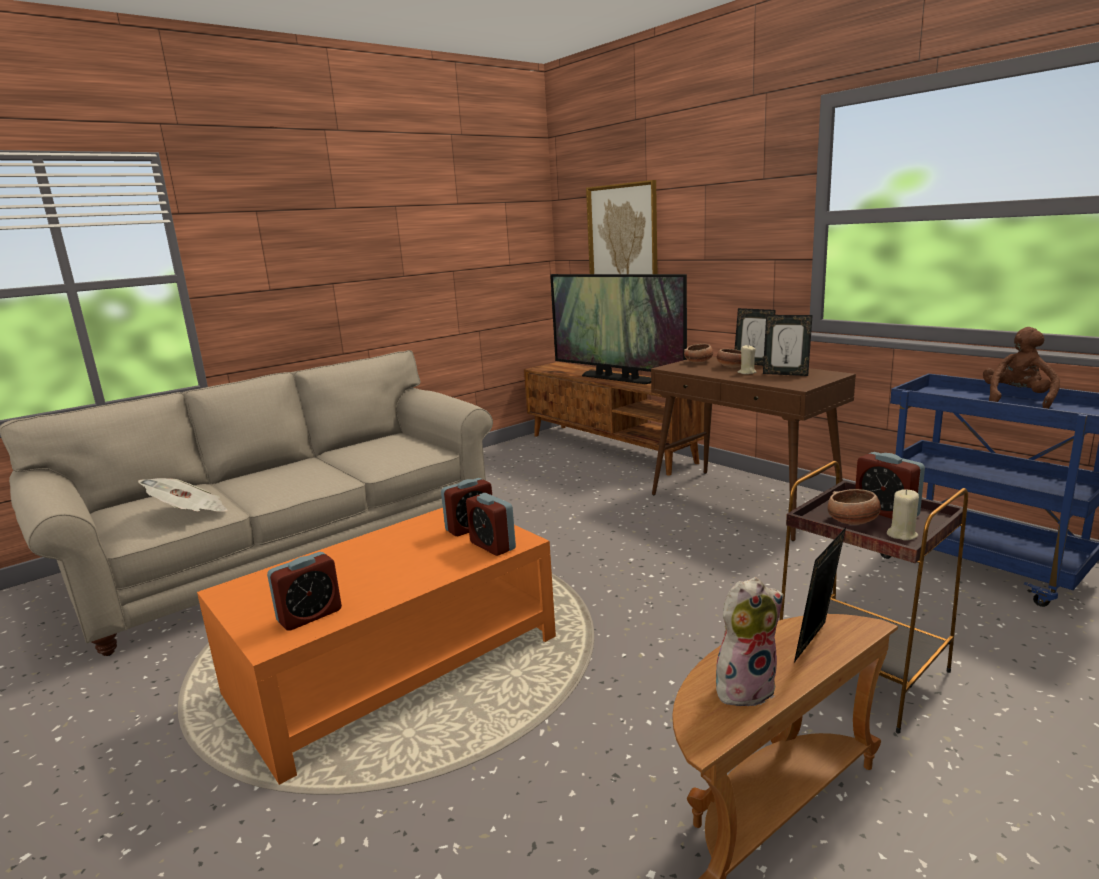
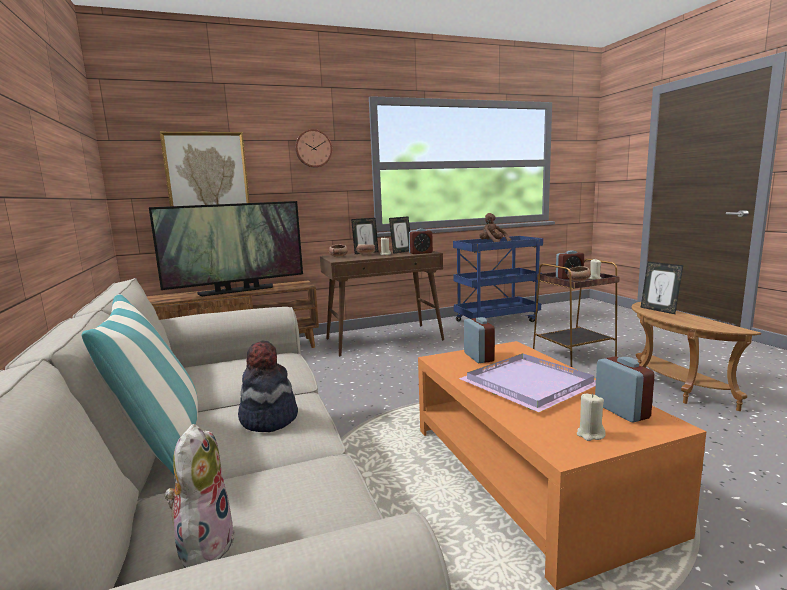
camera: 70 degrees left, 5 degrees down
newspaper [138,478,228,512] -> none
alarm clock [466,493,516,556] -> alarm clock moved to [409,229,433,254]
plush toy [716,577,784,710] -> plush toy moved to [165,424,235,568]
none -> pillow [82,294,198,475]
none -> hat [238,341,298,432]
none -> wall clock [295,129,332,168]
none -> purple tray [459,353,596,412]
none -> beige candle [577,393,606,441]

